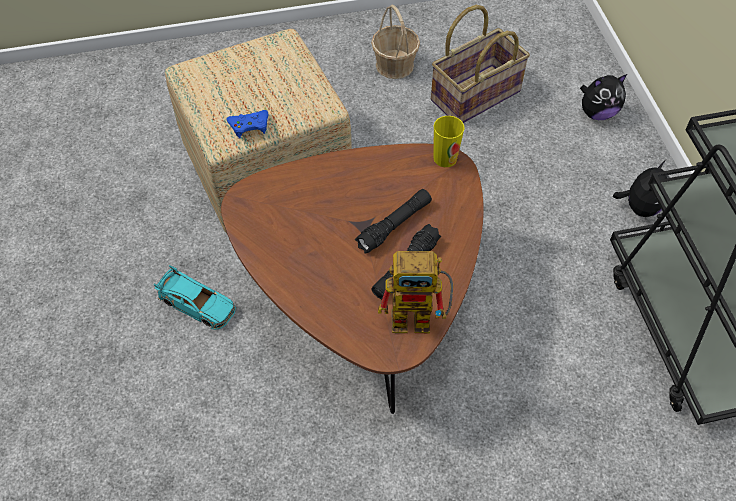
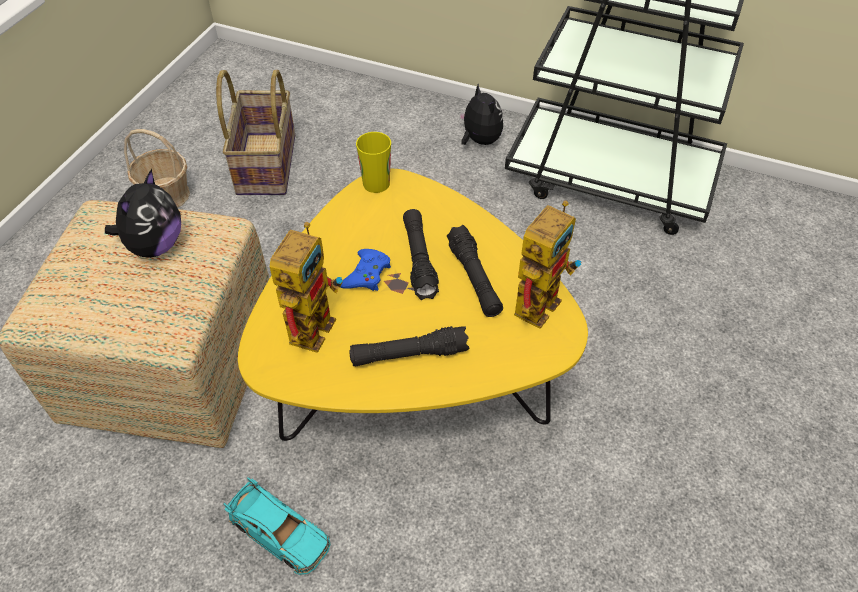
camera: 55 degrees left, 5 degrees down
turquoise toy car [154,265,236,330] -> turquoise toy car turned 60 degrees clockwise [224,477,331,575]
brown coffee table [221,143,484,414] -> yellow coffee table [238,169,588,441]
blue game controller [227,110,268,138] -> blue game controller moved to [340,249,391,291]
plush toy [580,74,627,120] -> plush toy moved to [105,169,181,258]
none -> toy robot [270,222,343,353]
none -> black flashlight [349,326,469,366]

